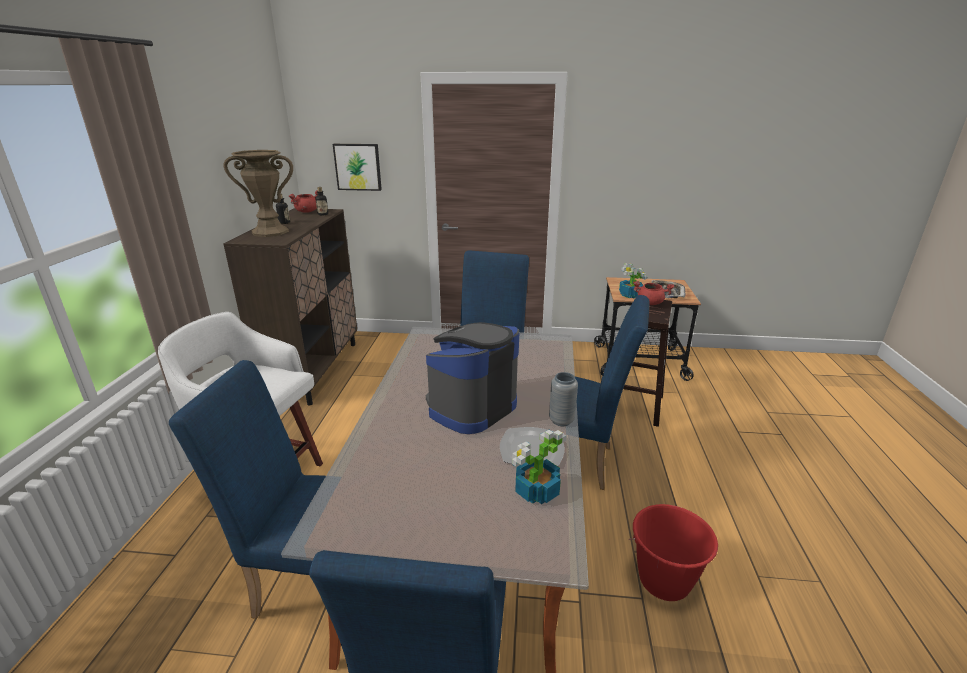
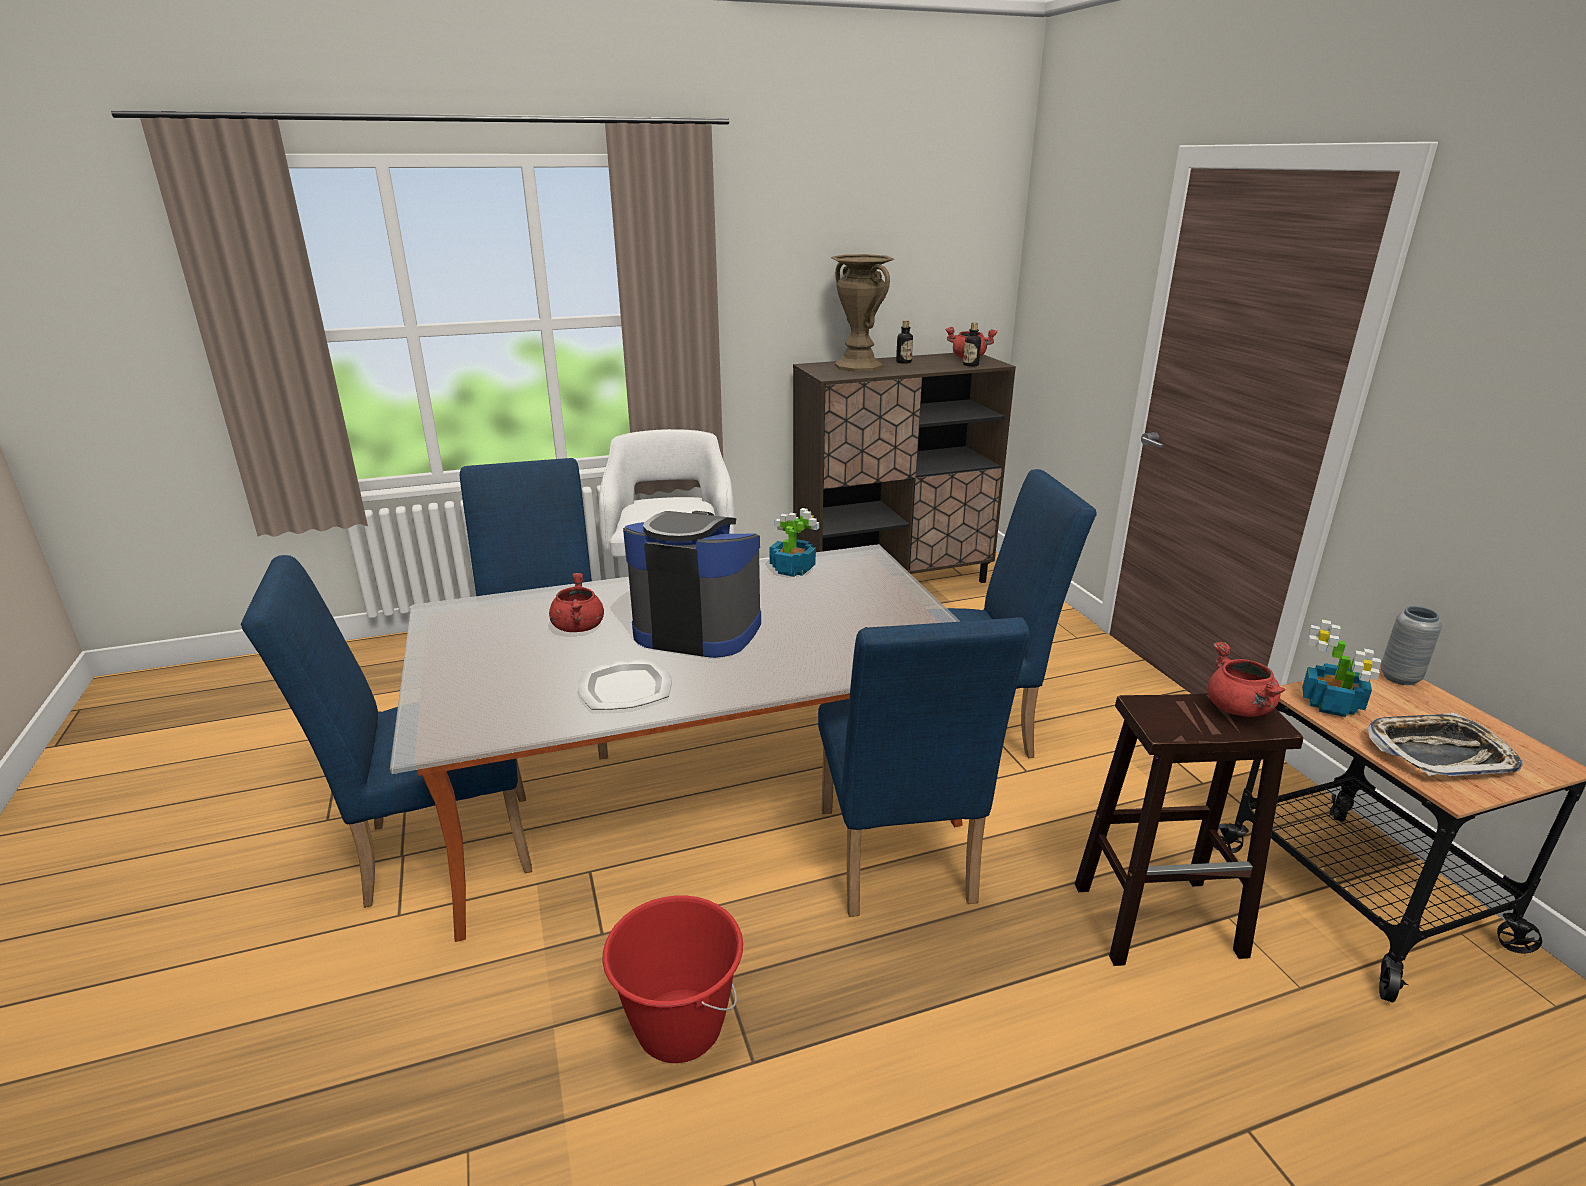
camera: 65 degrees right, 0 degrees up
picture [333,144,382,191] -> none
potted plant [512,430,567,504] -> potted plant moved to [769,508,819,577]
grey vase [549,372,578,426] -> grey vase moved to [1380,606,1442,685]
none -> red cooking pot [549,573,604,632]

